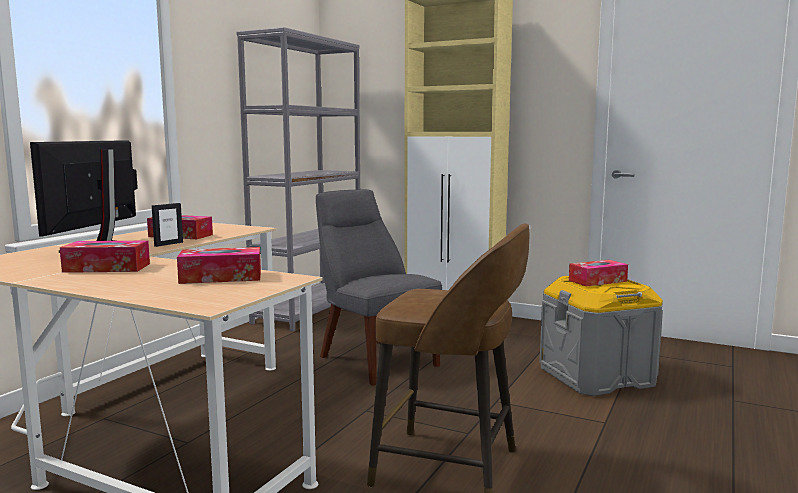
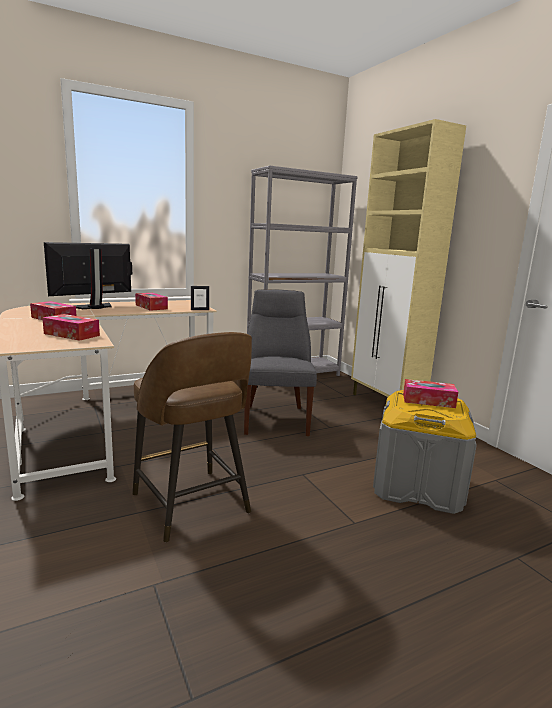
camera: 35 degrees right, 5 degrees up
picture frame [152,203,183,247] -> picture frame moved to [191,286,209,310]

